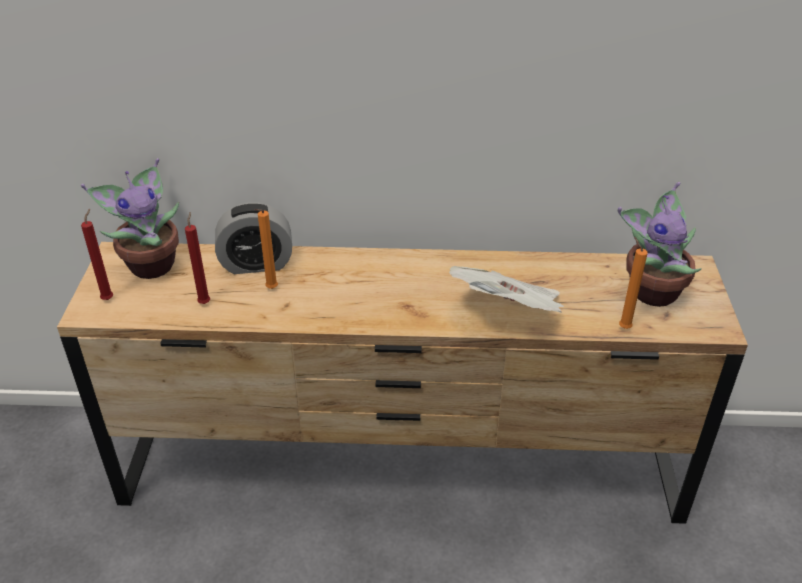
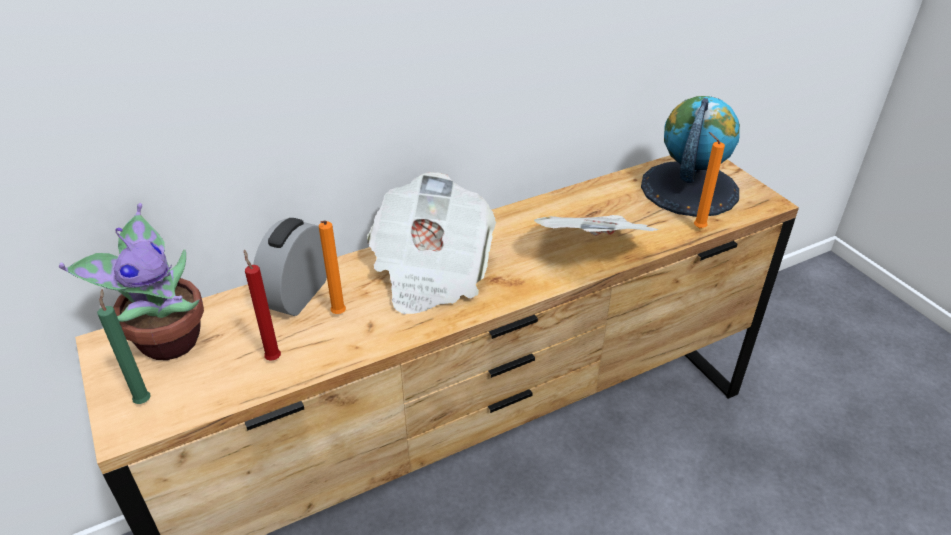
camera: 30 degrees left, 0 degrees up
red candle [81,209,113,300] -> green candle [97,289,151,404]
alarm clock [215,202,292,274] -> alarm clock turned 150 degrees clockwise [253,218,327,316]
potted plant [617,182,702,307] -> globe [641,96,740,217]
none -> newspaper [367,172,496,314]

